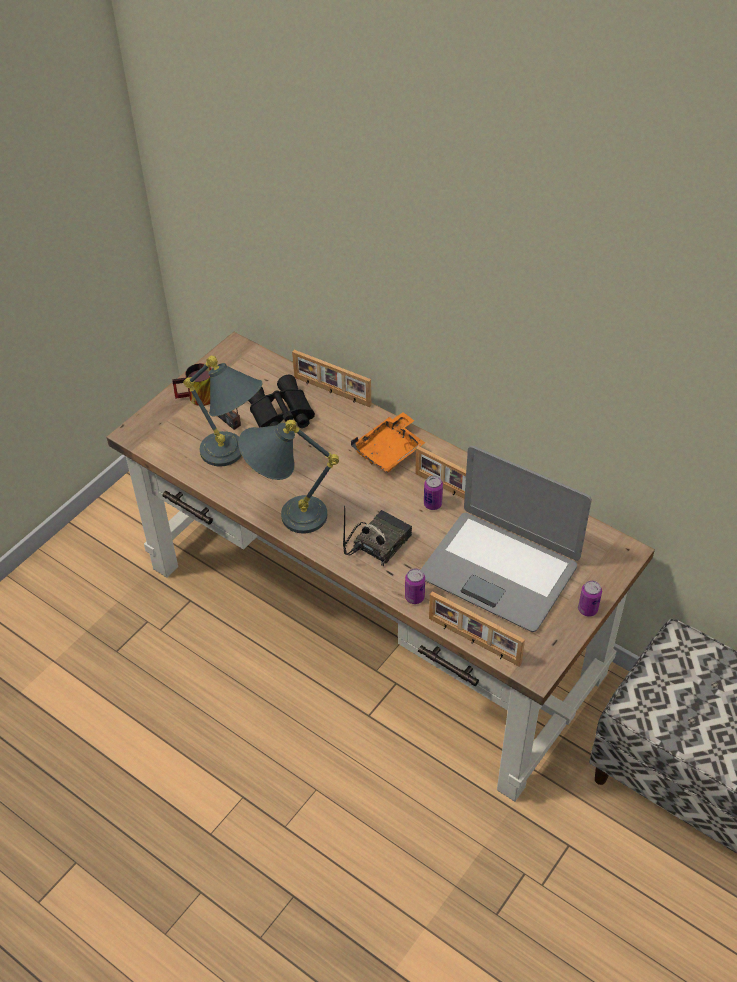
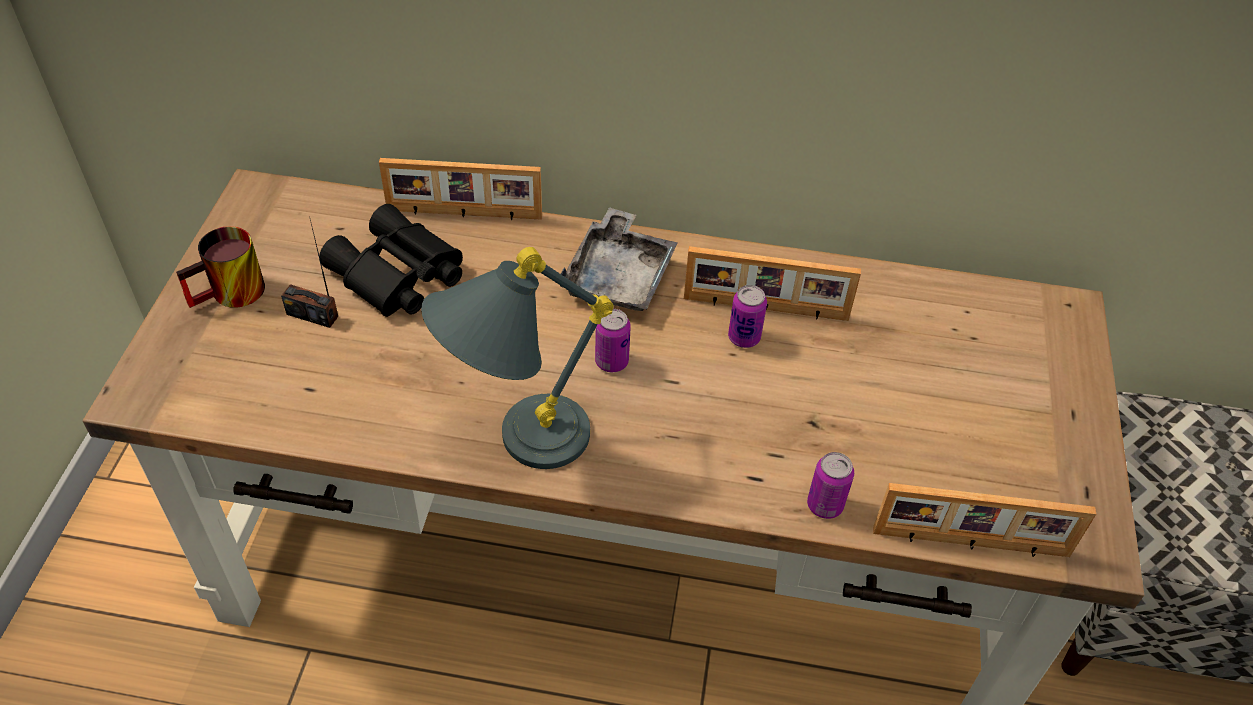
camera: 30 degrees left, 0 degrees up
grey table lamp [183,355,263,466] -> none
radio [343,505,412,566] -> none
orange tray [351,412,425,473] -> grey tray [560,207,678,311]
laptop [421,446,592,632] -> none
can [578,581,602,617] -> can moved to [595,309,631,372]

